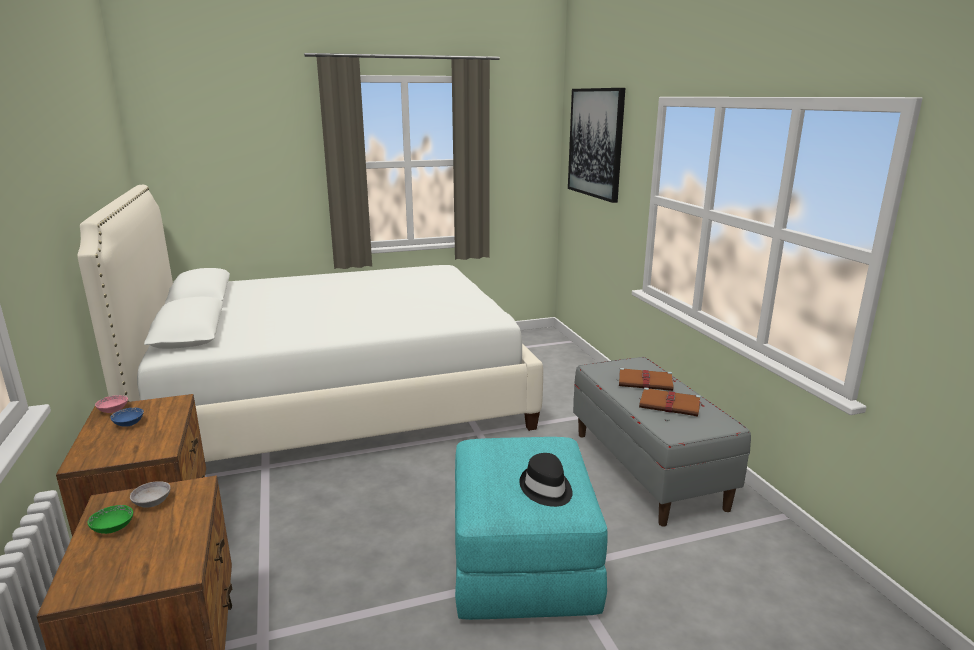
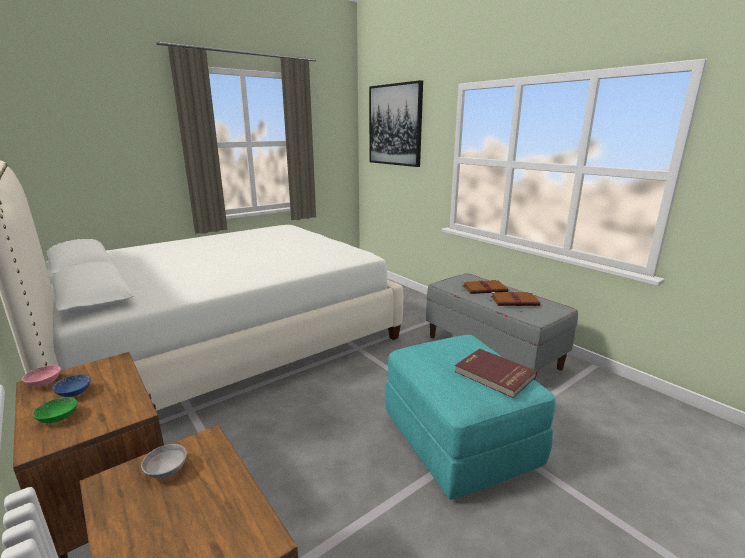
camera: 20 degrees left, 0 degrees up
green bowl [87,505,133,534] -> green bowl moved to [33,397,77,423]
black hat [519,453,573,507] -> red book [454,349,537,398]

